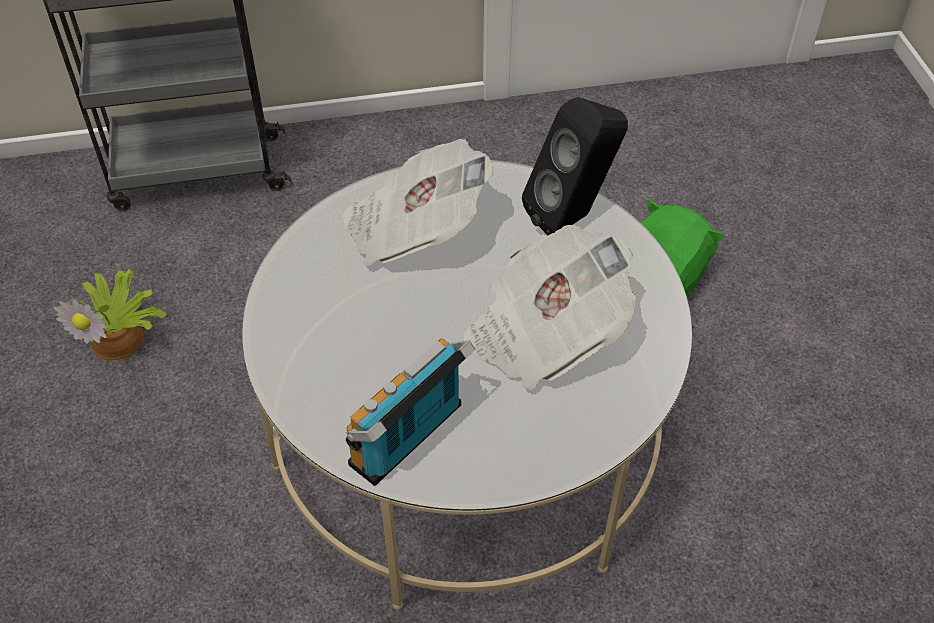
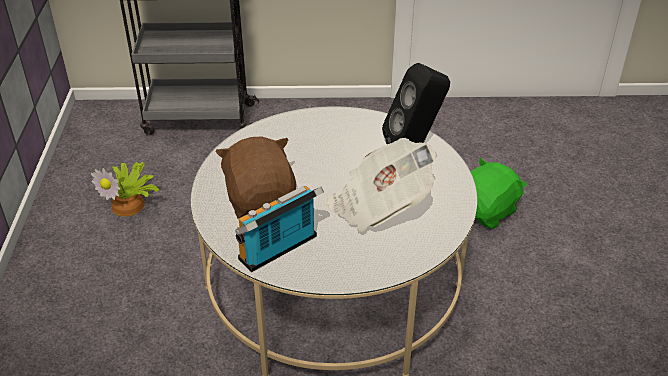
camera: 10 degrees right, 10 degrees down
newspaper [342,139,493,267] -> none
none -> brown plush toy [216,136,296,218]

